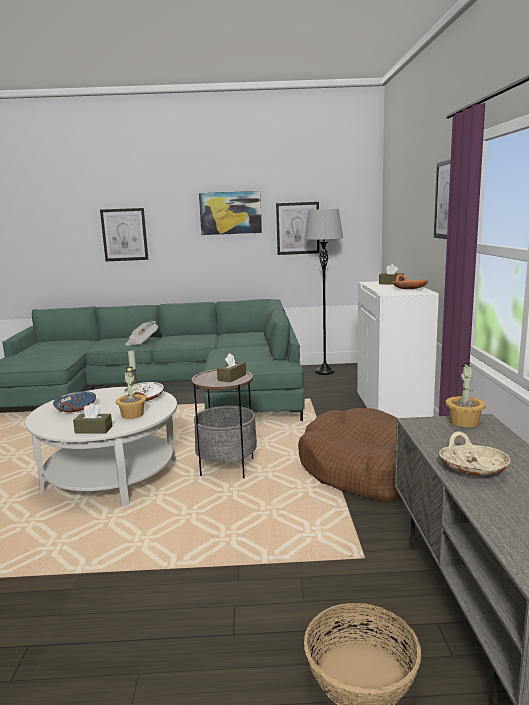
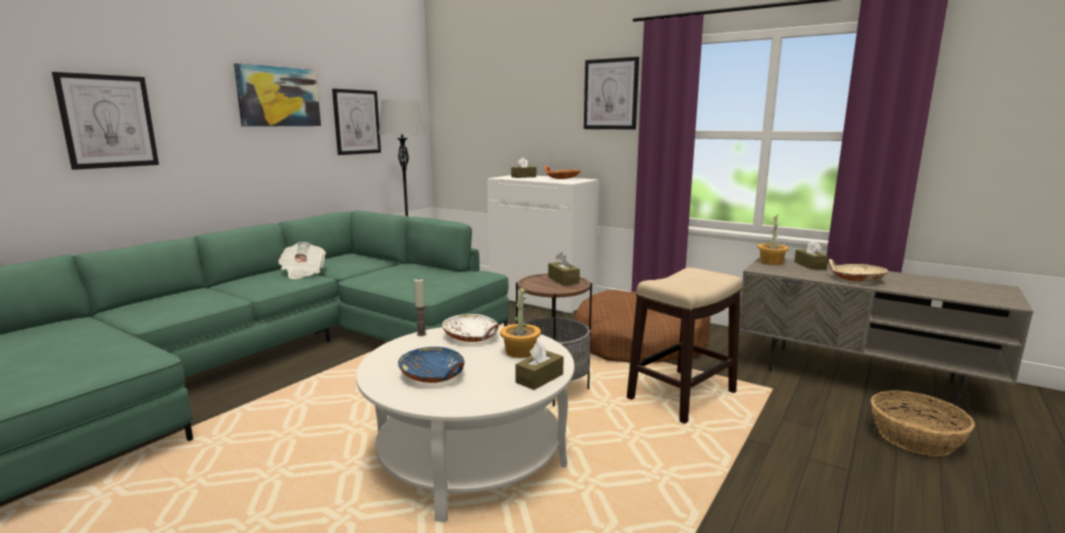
camera: 55 degrees left, 0 degrees up
newspaper [125,321,158,345] -> newspaper moved to [278,242,326,279]
none -> stool [627,267,743,424]
none -> brown tissue box [794,240,828,270]

